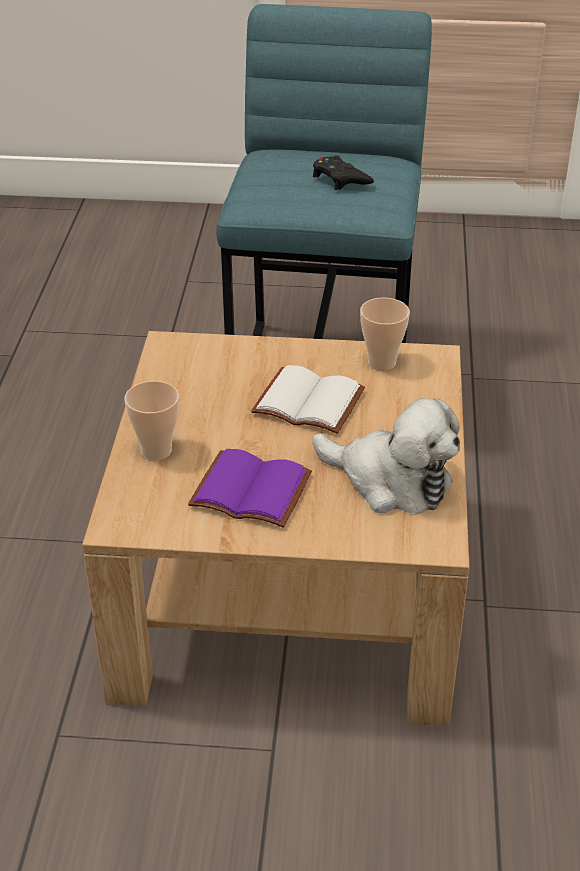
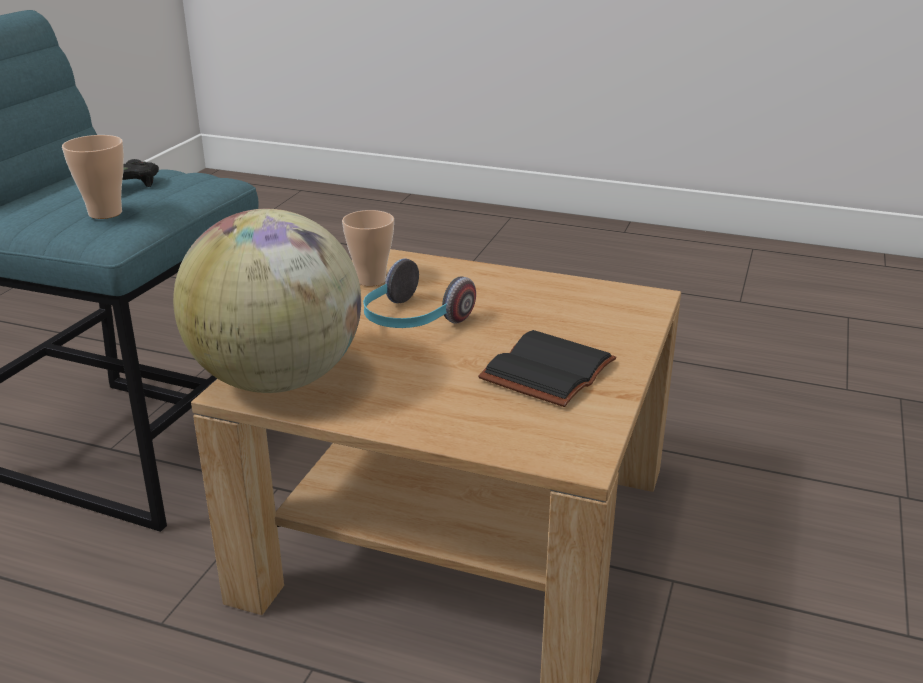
camera: 75 degrees left, 10 degrees down
cup [124,381,179,460] -> cup moved to [62,135,124,219]
purple book [188,449,312,528] -> black book [478,330,616,407]
white book [251,365,365,434] -> headphones [363,259,476,328]
plush toy [312,398,460,514] -> none
none -> globe [173,209,361,393]

